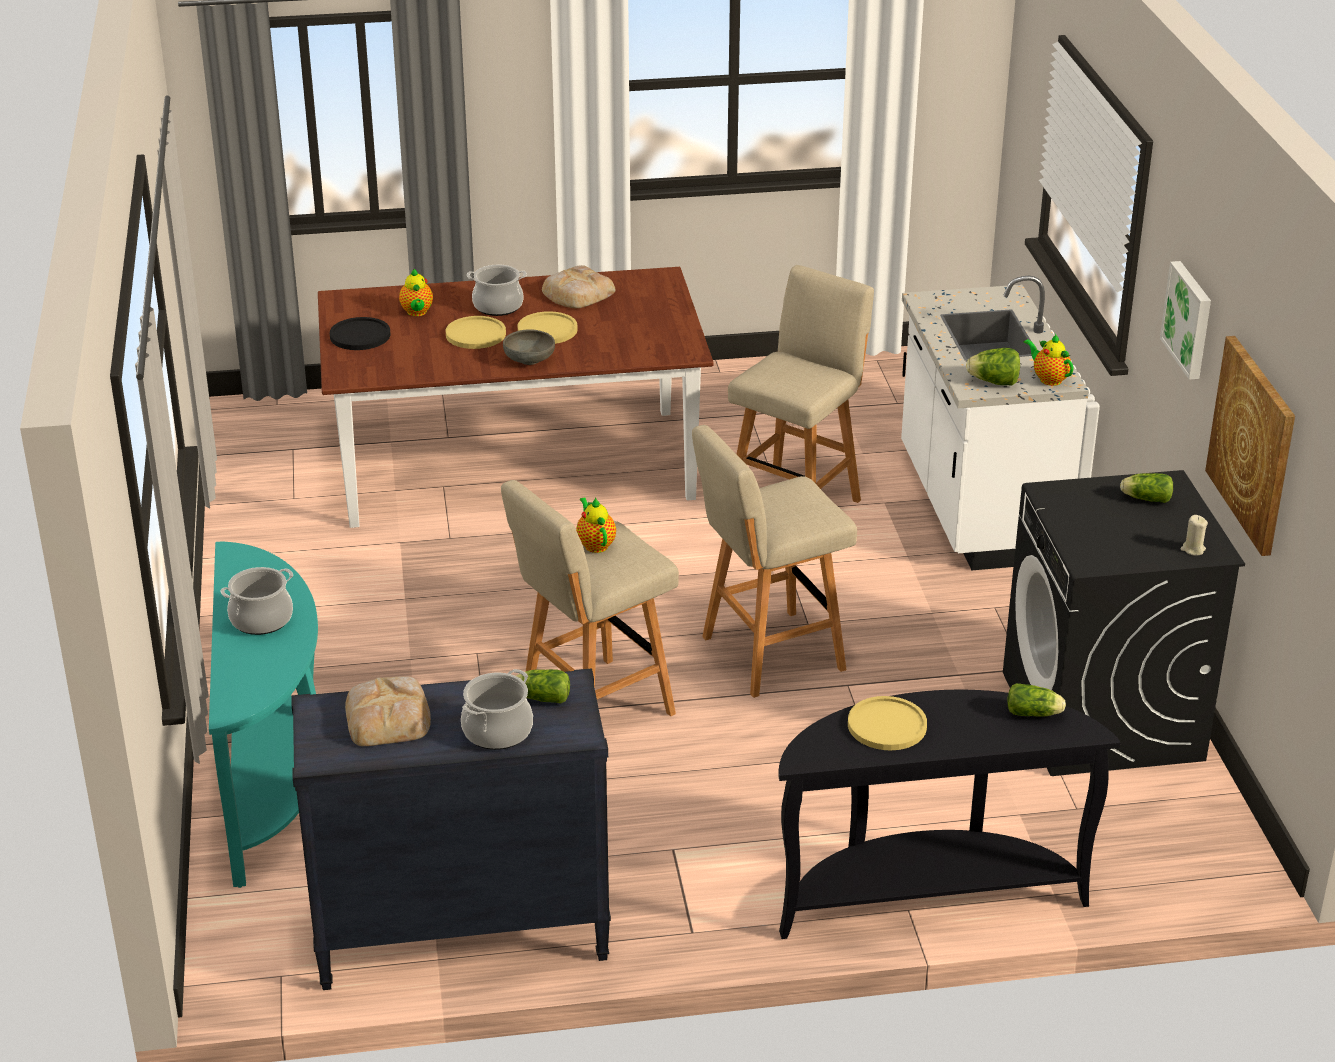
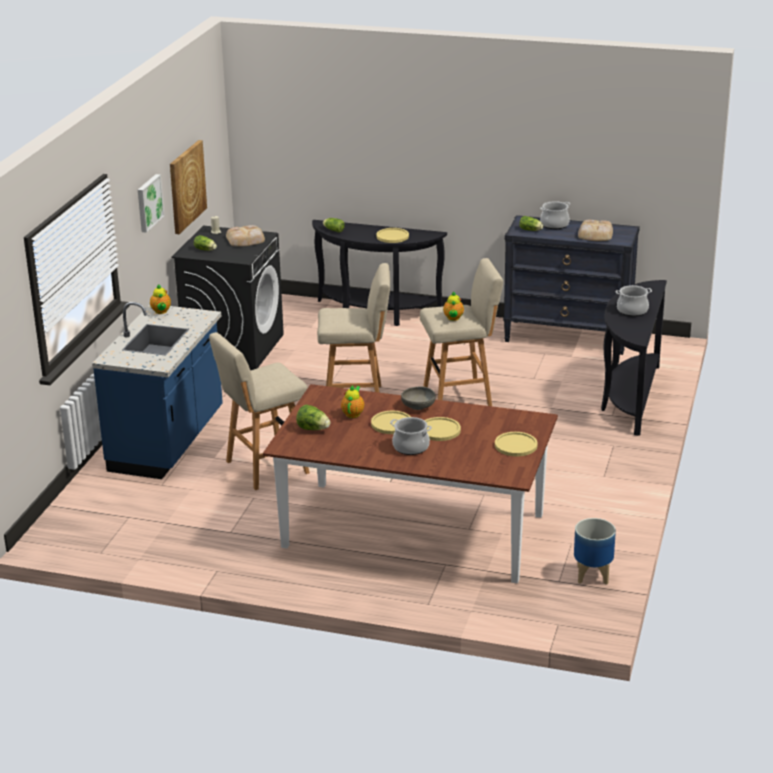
camera: 155 degrees left, 5 degrees down
turquoise console table [209,542,318,888] -> black console table [601,280,667,436]
black plate [330,317,390,350] -> yellow plate [495,432,538,456]
teapot [399,269,433,316] -> teapot moved to [341,385,364,418]
bread [542,265,616,308] -> bread moved to [226,225,265,247]
white counter [901,276,1089,570] -> blue counter [92,302,223,479]
lettuce [966,348,1020,385] -> lettuce moved to [296,404,330,430]
none -> planter [574,518,616,585]

